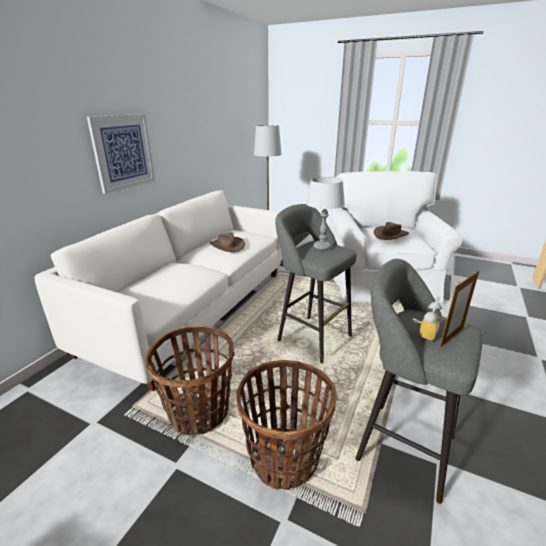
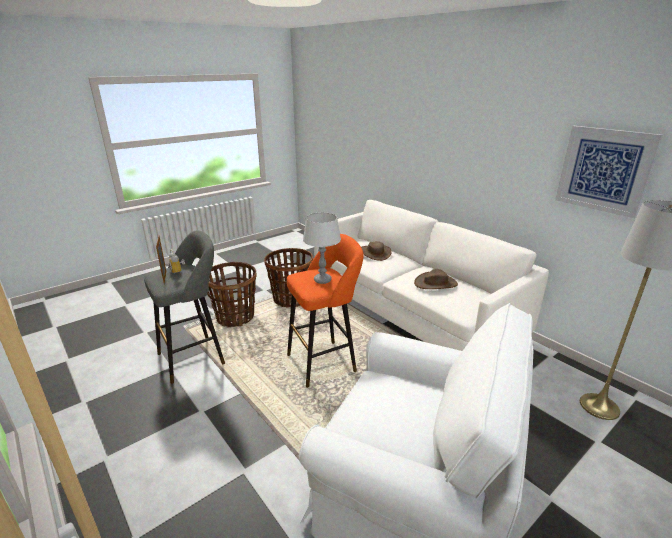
camera: 115 degrees right, 0 degrees up
picture [87,114,155,194] -> picture moved to [555,126,663,218]
grey stool [275,204,356,363] -> orange stool [287,234,364,388]
brown hat [374,222,409,240] -> brown hat moved to [361,241,392,261]

